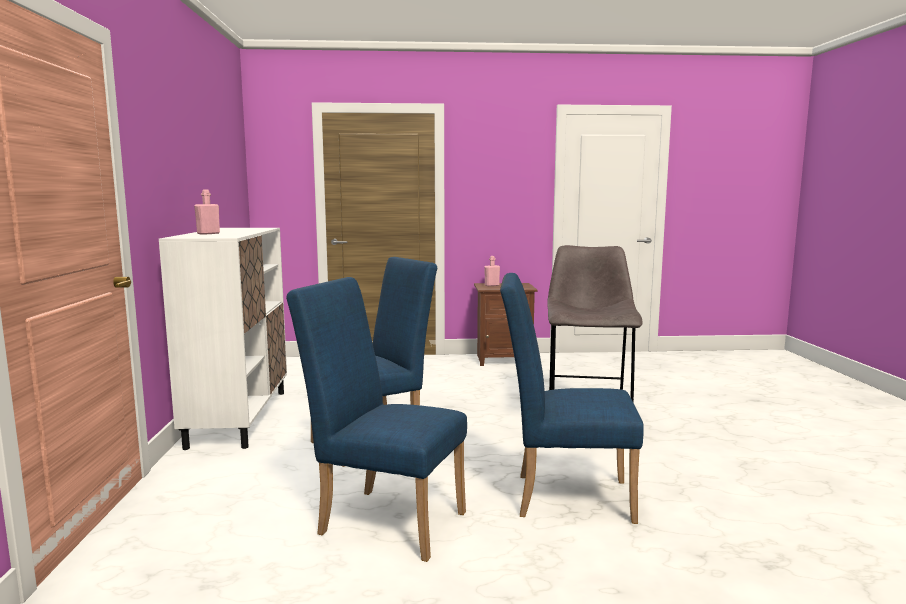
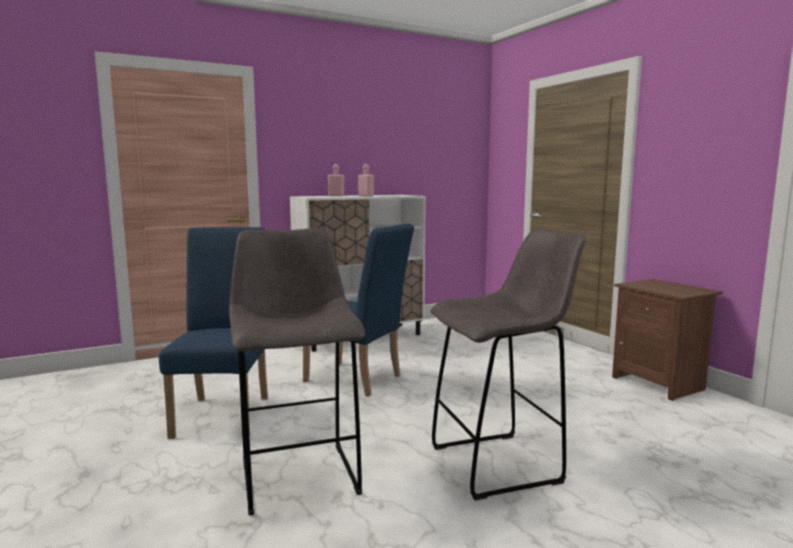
camera: 65 degrees right, 0 degrees up
pink bottle [484,256,500,286] -> pink bottle moved to [358,164,374,196]
blue chair [500,273,644,524] -> grey stool [229,228,365,515]

